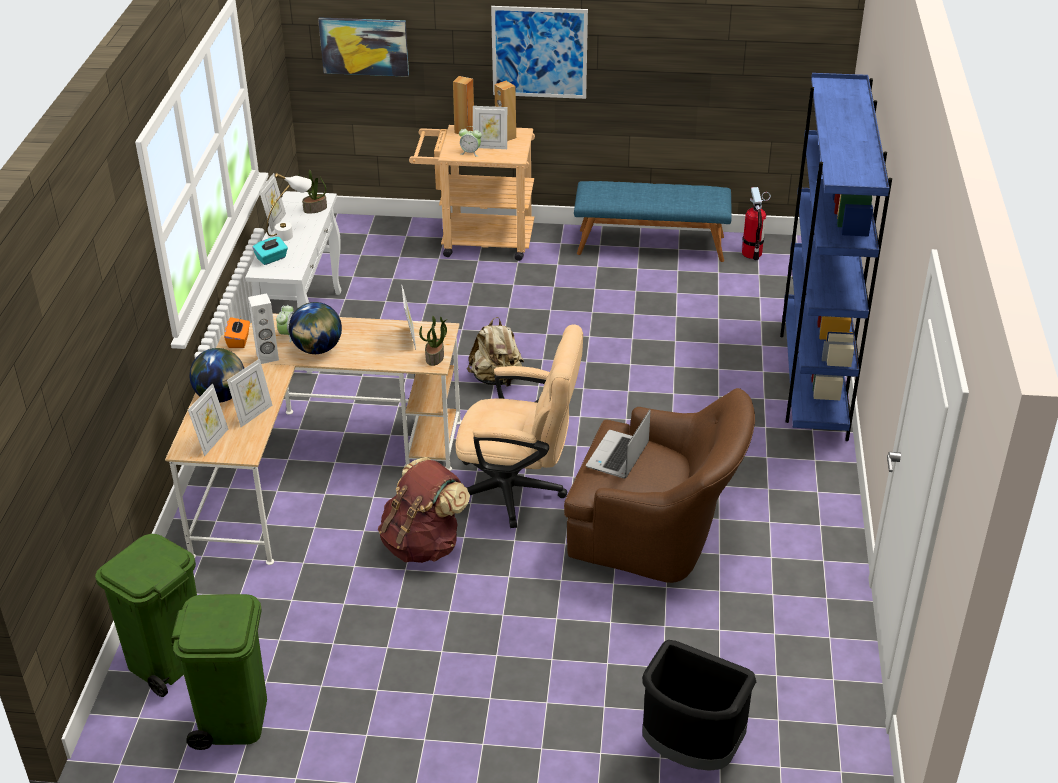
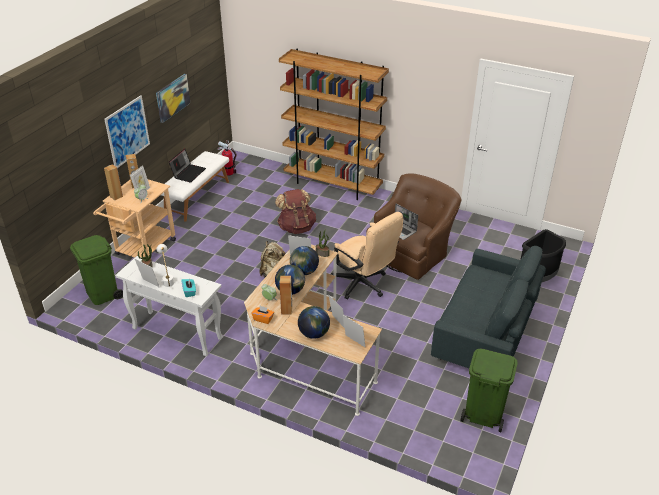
camera: 70 degrees left, 0 degrees up
green trash can [95,534,197,697] -> green trash can moved to [70,235,123,305]
white speaker [248,293,279,364] -> brown speaker [279,276,292,315]
picture [318,17,409,77] -> picture moved to [156,74,190,123]
brown backpack [378,457,470,563] -> brown backpack moved to [275,189,316,234]
beige office chair [455,325,583,528] -> beige office chair turned 105 degrees clockwise [331,212,403,299]
blue bench [574,181,732,262] -> white bench [161,151,229,222]
blue bookcase [780,73,892,441] -> brown bookcase [279,49,389,200]
none -> laptop [169,148,206,183]
none -> globe [290,246,319,275]
none -> grey sofa [431,246,546,368]

